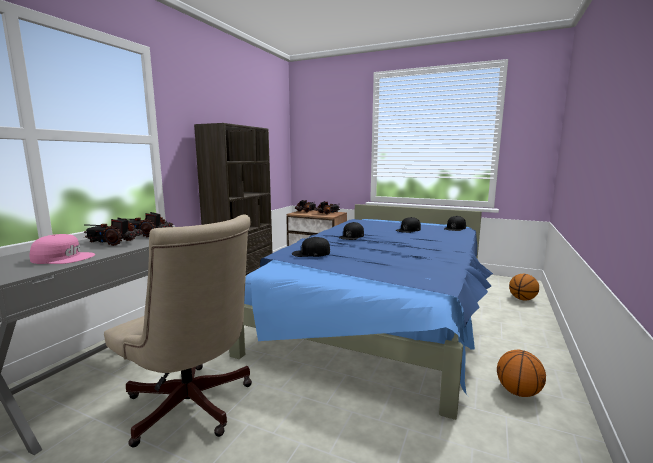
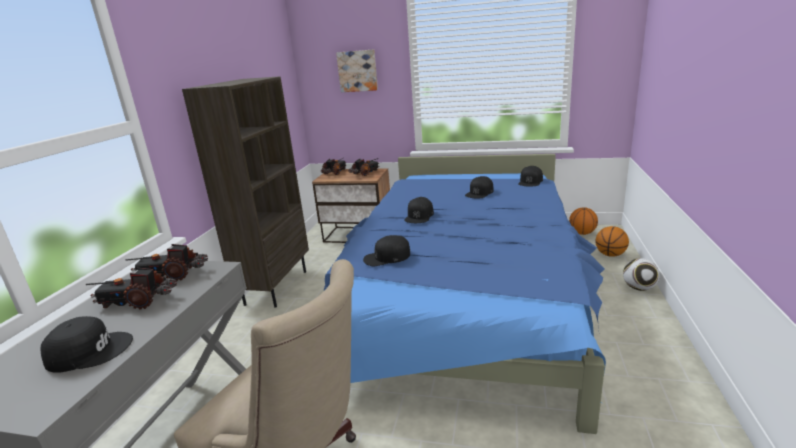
camera: 10 degrees left, 10 degrees up
pink cap [30,234,95,264] -> black cap [40,316,133,373]
basketball [497,350,546,397] -> basketball moved to [569,207,598,235]
none -> picture [336,49,378,92]
none -> football [623,258,660,291]

